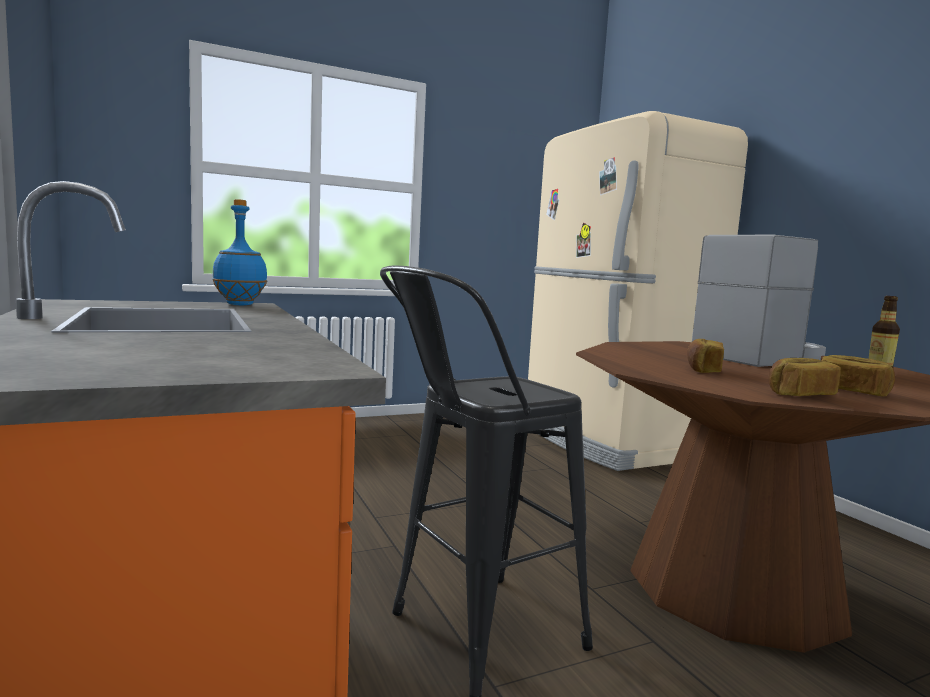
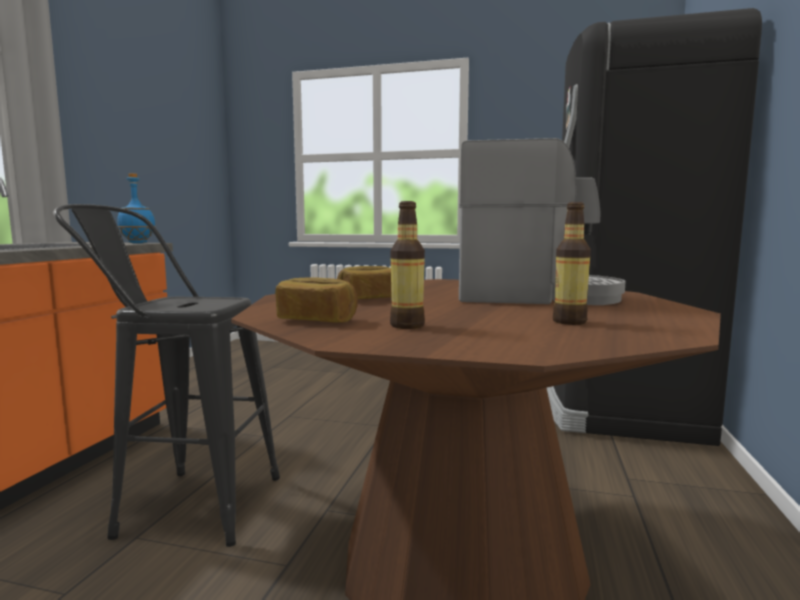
camera: 40 degrees right, 0 degrees up
beige fridge [528,111,748,471] -> black fridge [547,8,762,446]
bread [822,355,895,396] -> bottle [390,201,425,329]

